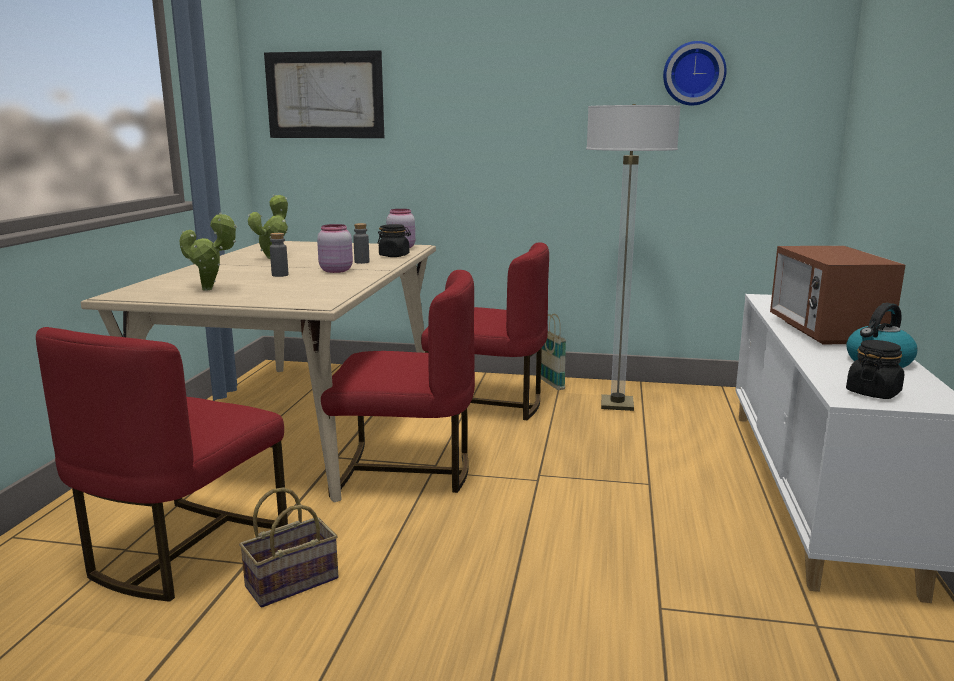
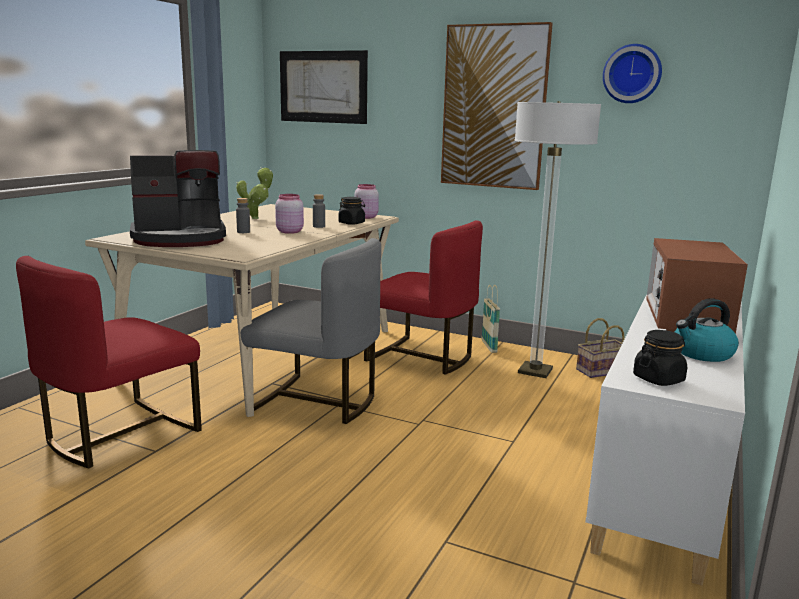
camera: 15 degrees right, 0 degrees up
potted plant [180,212,237,291] -> coffee machine [130,150,226,247]
basket [239,487,338,608] -> basket moved to [576,318,625,378]
red chair [321,270,475,497] -> grey chair [241,238,381,424]
none -> picture [441,22,553,190]

